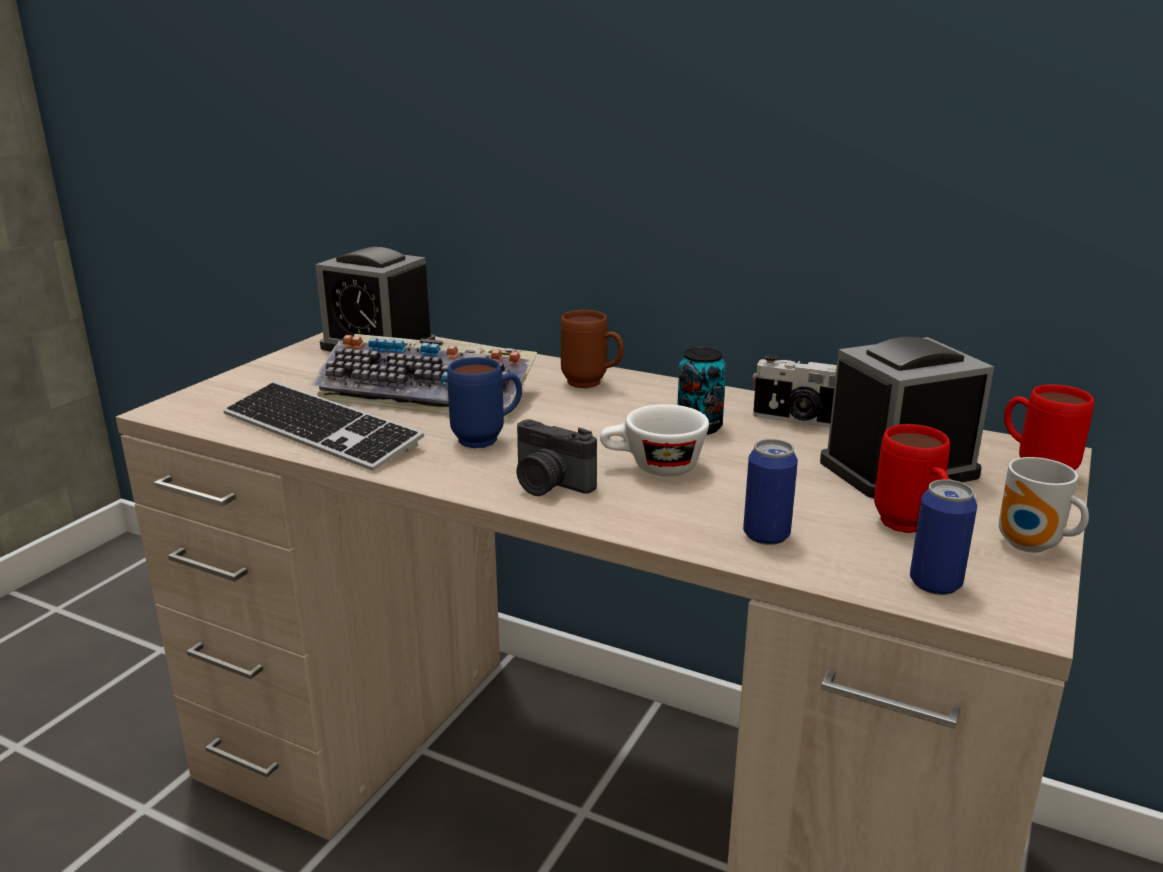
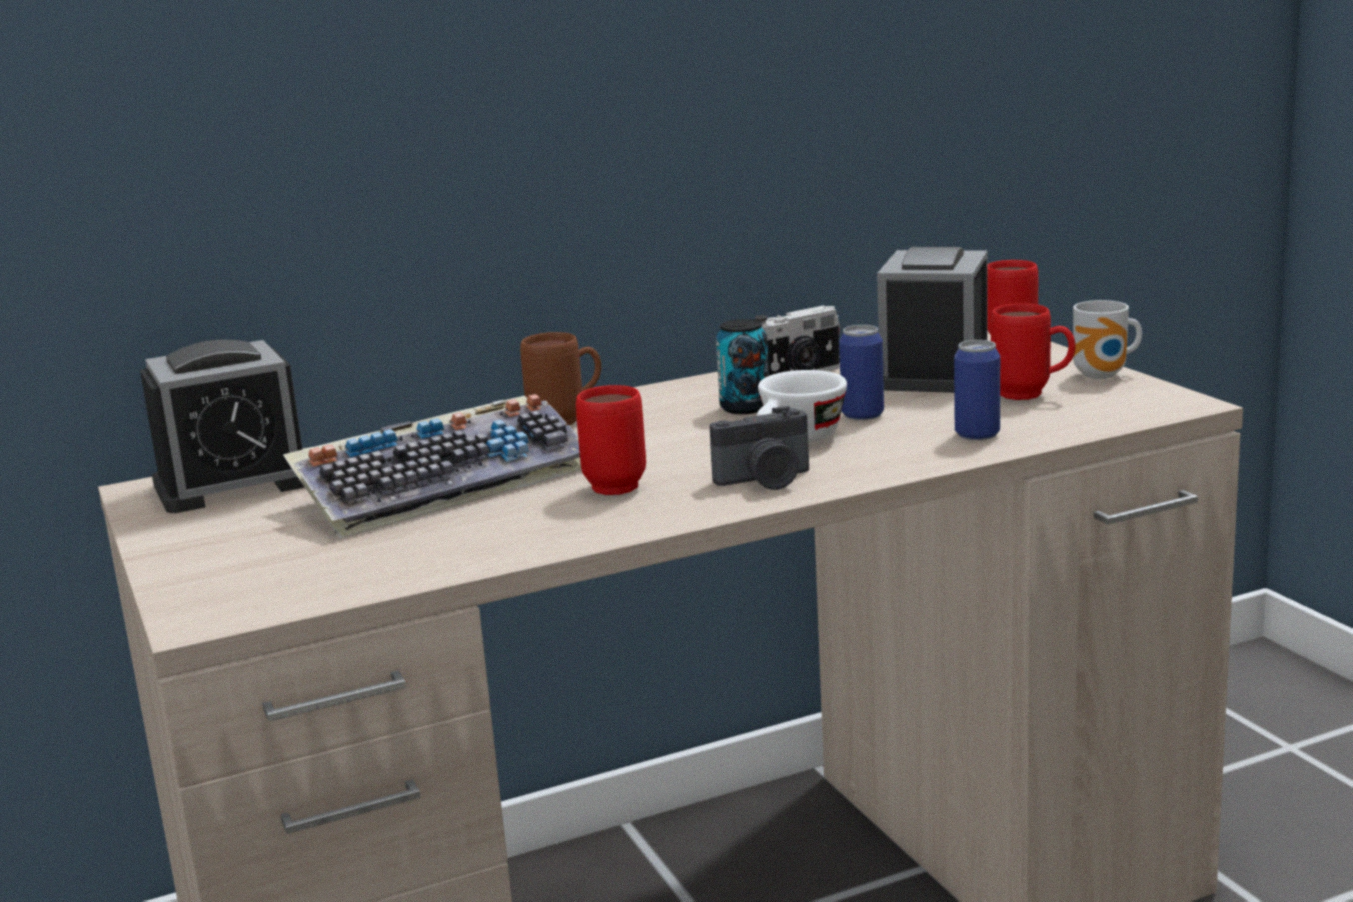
camera: 50 degrees left, 5 degrees down
keyboard [223,382,424,471] -> none
blue mug [447,357,522,448] -> red mug [576,385,646,495]
can [910,479,977,595] -> can moved to [839,325,884,420]

